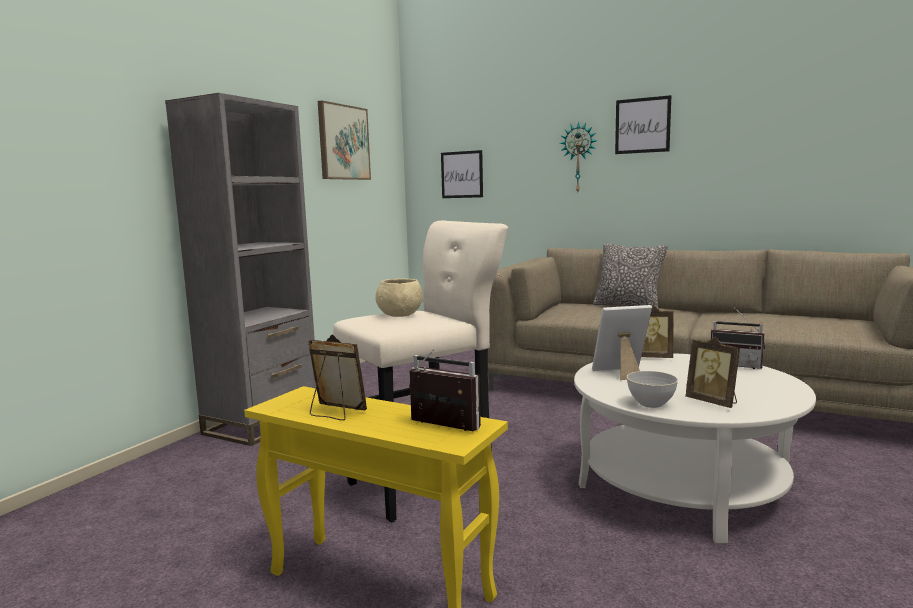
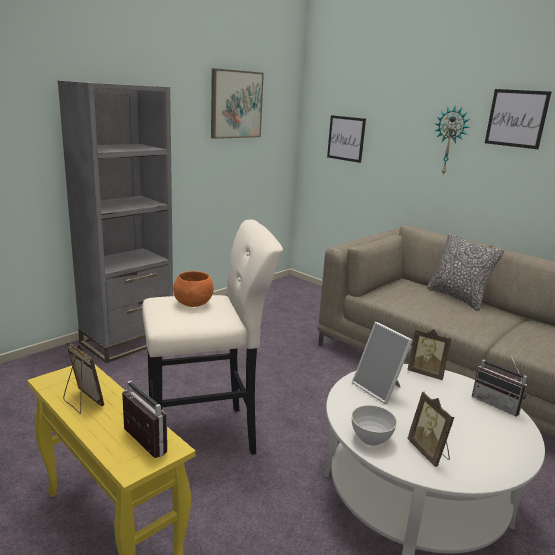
camera: 15 degrees right, 10 degrees up
beige bowl [375,279,423,317] -> orange bowl [173,271,214,307]
picture frame [592,305,652,380] -> picture frame turned 135 degrees counterclockwise [352,322,413,404]

